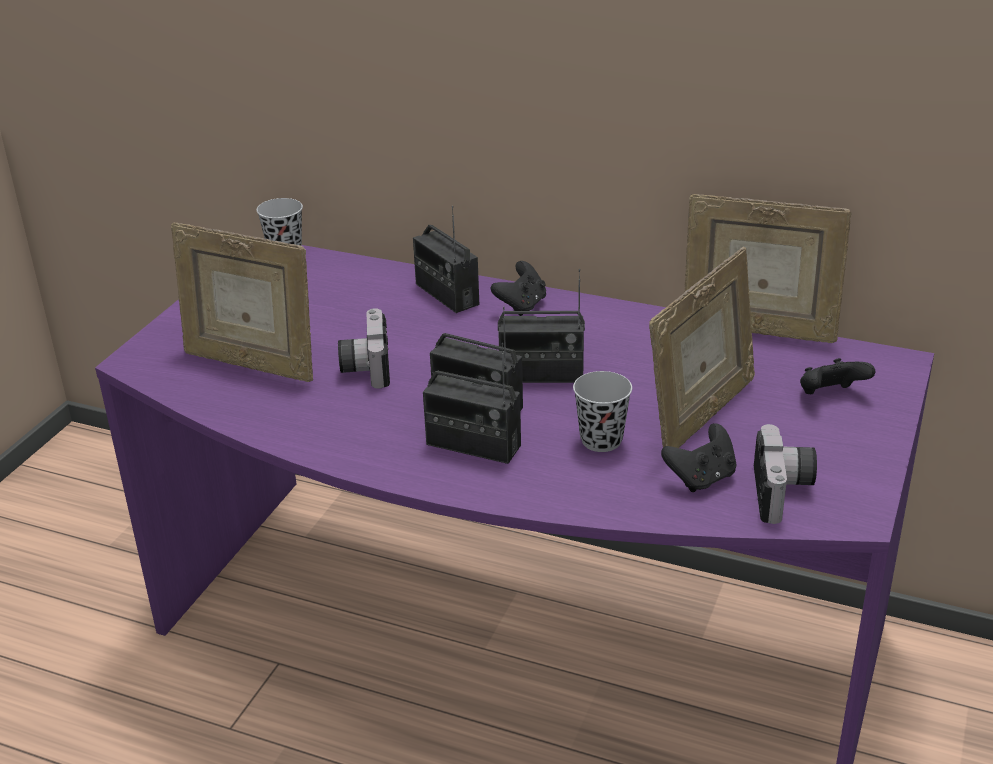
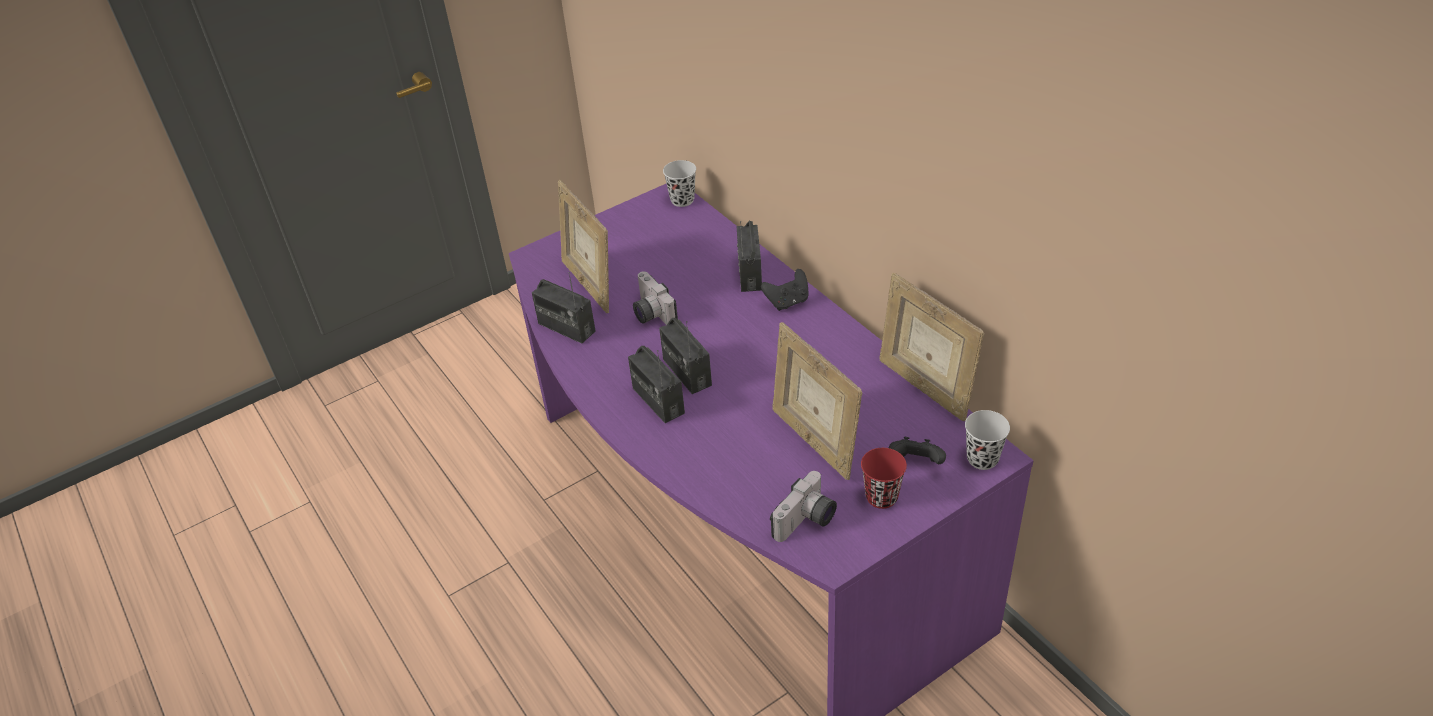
camera: 35 degrees right, 10 degrees up
camera [338,308,390,388] -> camera turned 60 degrees counterclockwise [633,271,678,325]
radio [498,269,585,383] -> radio moved to [532,272,596,344]
black cup [573,371,632,452] -> black cup moved to [965,410,1010,470]
picture frame [649,247,755,448] -> picture frame turned 75 degrees clockwise [772,322,862,480]
black game controller [661,423,736,492] -> none
none -> red cup [861,448,907,509]

